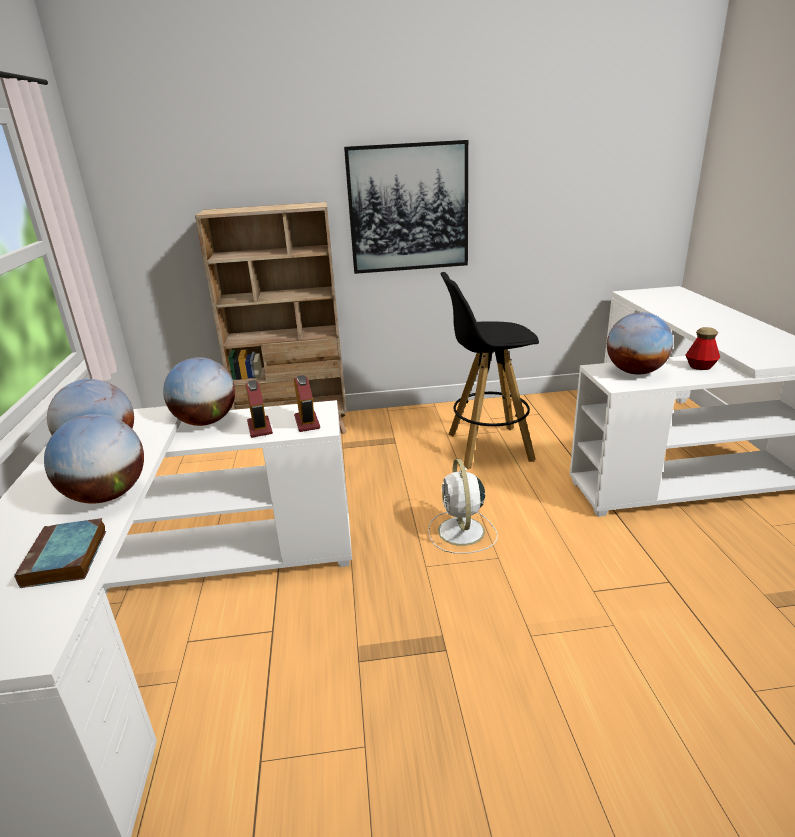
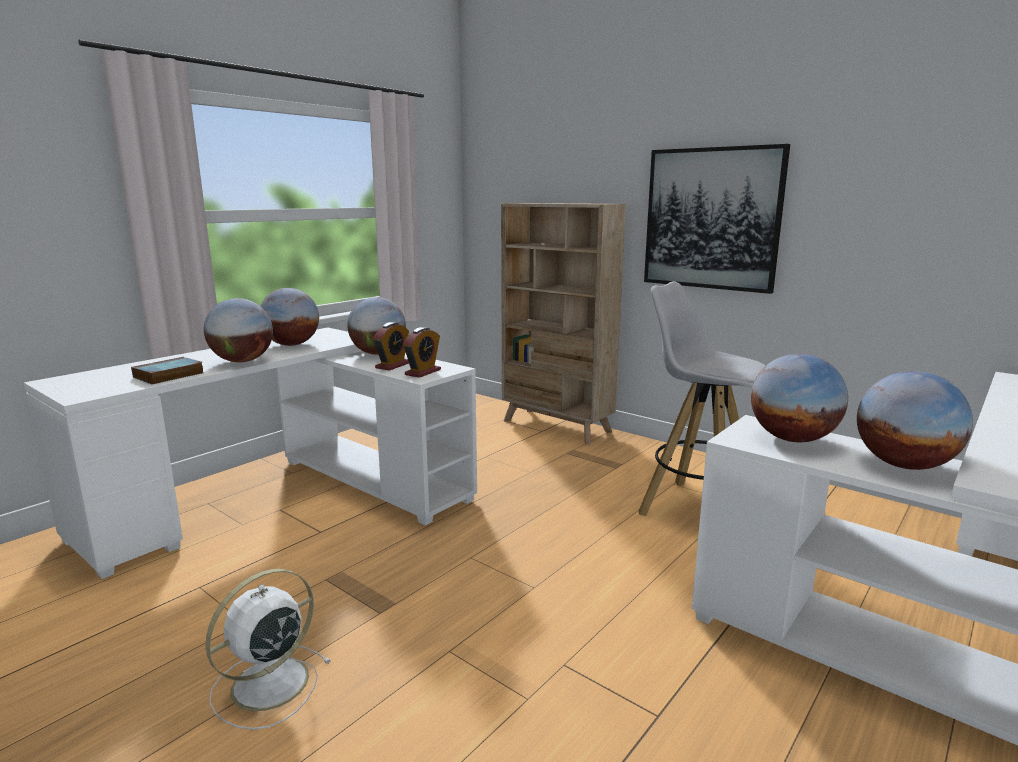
camera: 45 degrees right, 10 degrees down
white fan [428,459,498,554] -> white fan moved to [205,569,331,730]
black stool [441,272,539,469] -> white stool [639,281,766,516]
bottle [686,327,720,370] -> globe [857,371,973,470]

